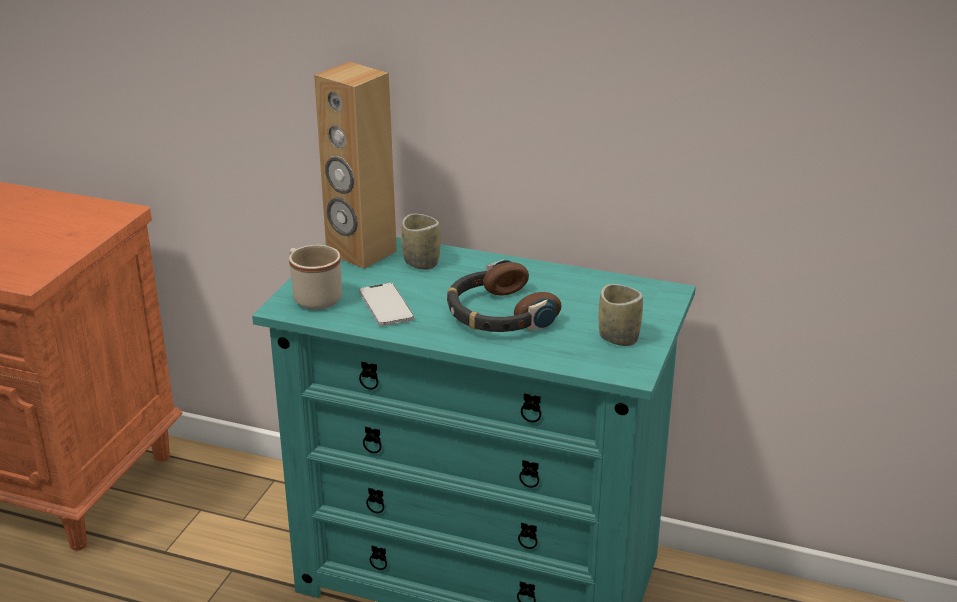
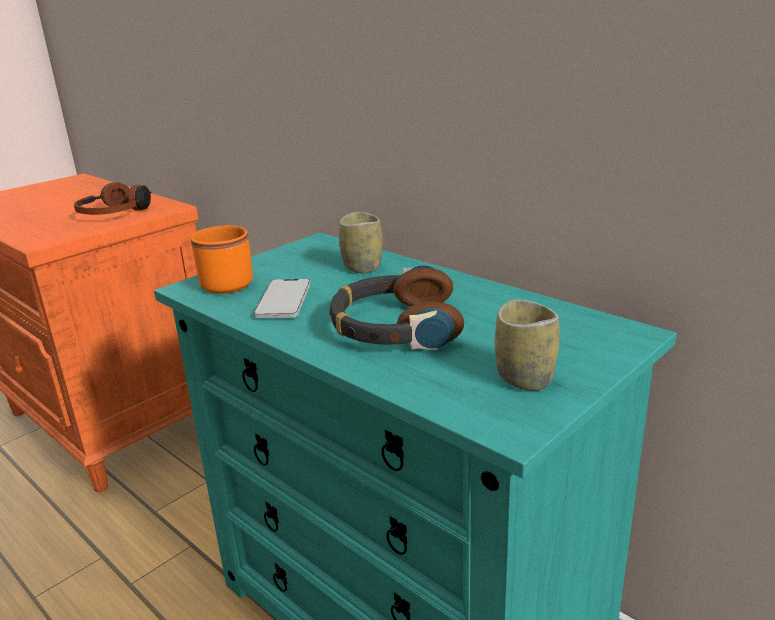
camera: 25 degrees right, 5 degrees down
beige mug [289,245,342,310] -> orange mug [191,226,253,294]
brown speaker [314,62,397,269] -> none
none -> headphones [74,182,152,215]

